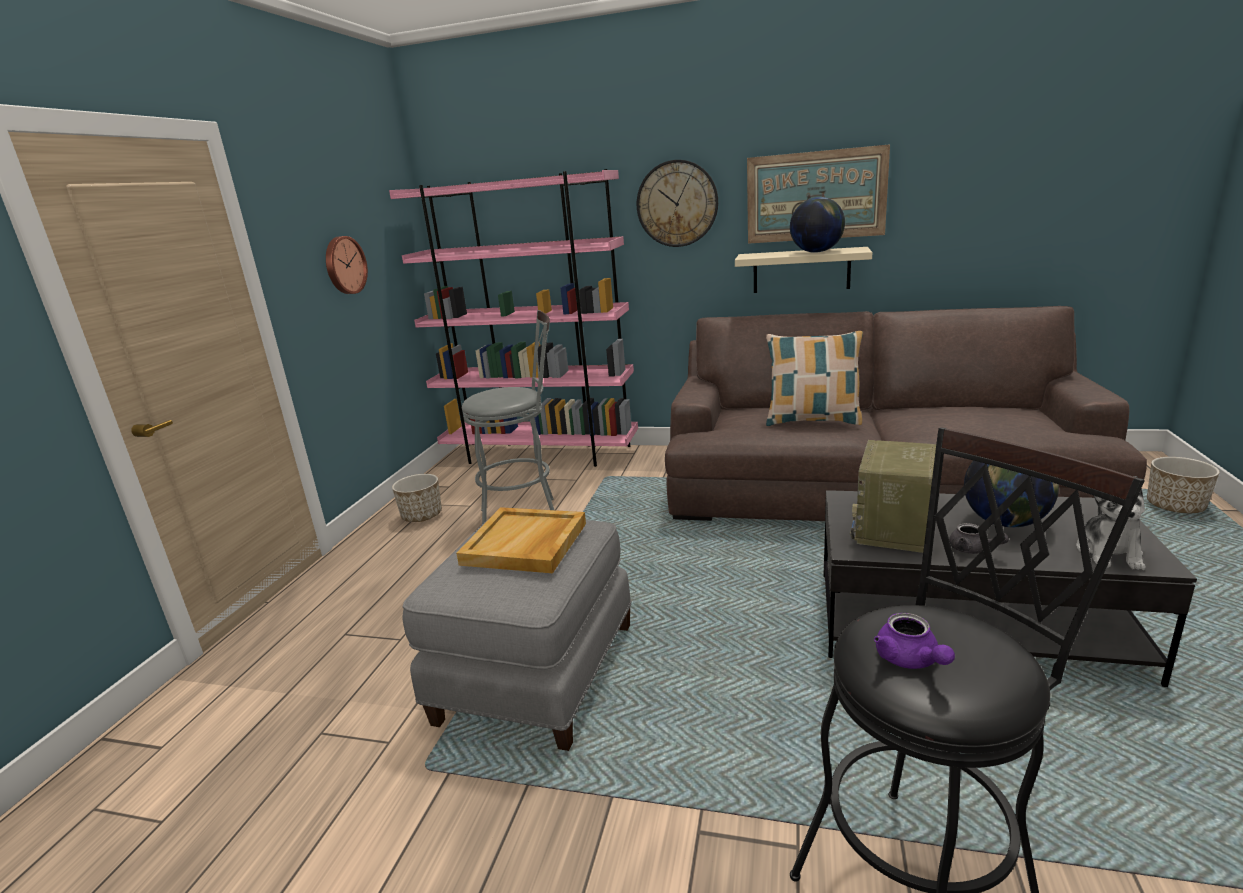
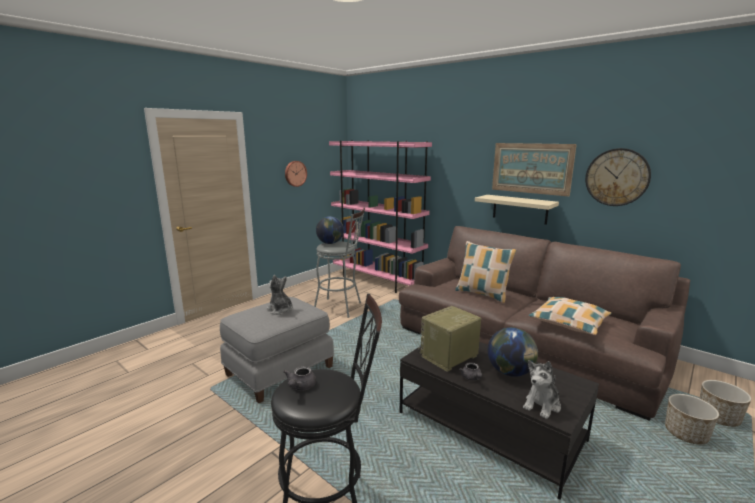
camera: 25 degrees right, 5 degrees down
planter [392,474,442,522] -> planter moved to [665,394,719,445]
beige tray [456,507,586,573] -> plush toy [267,275,293,315]
wall clock [636,160,718,247] -> wall clock moved to [585,148,651,206]
globe [790,197,845,253] -> globe moved to [316,216,344,244]
purple teapot [874,613,955,669] -> grey teapot [283,366,316,391]
none -> pillow [528,297,612,335]

